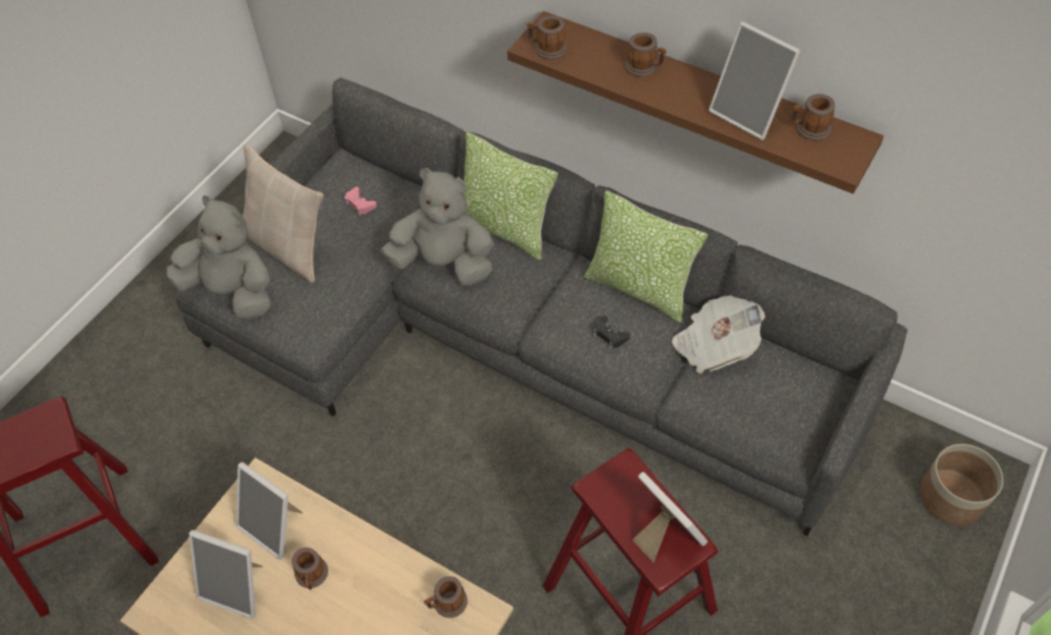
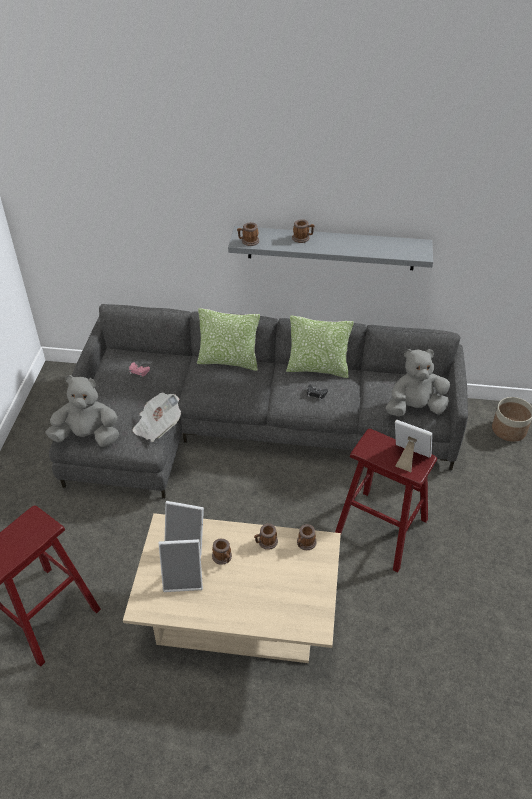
camera: 25 degrees left, 10 degrees down
beige pillow [243,145,323,283] -> none
grey plush toy [380,168,493,286] -> grey plush toy moved to [386,349,450,417]
brown shelf [507,11,884,194] -> grey shelf [228,226,433,270]
newspaper [672,295,765,374] -> newspaper moved to [133,392,181,442]
picture frame [709,22,801,140] -> none
mug [792,94,835,141] -> mug moved to [254,524,278,550]

